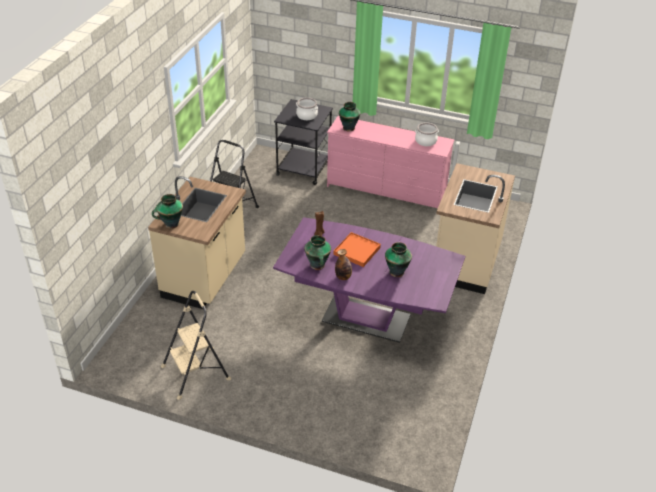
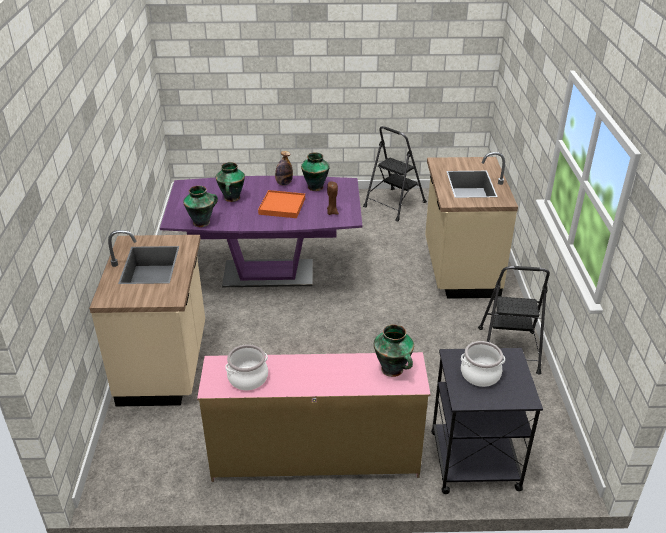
camera: 160 degrees right, 5 degrees down
vase [152,194,183,229] -> vase moved to [183,186,218,227]
beige step ladder [161,291,231,400] -> black step ladder [363,126,427,221]

